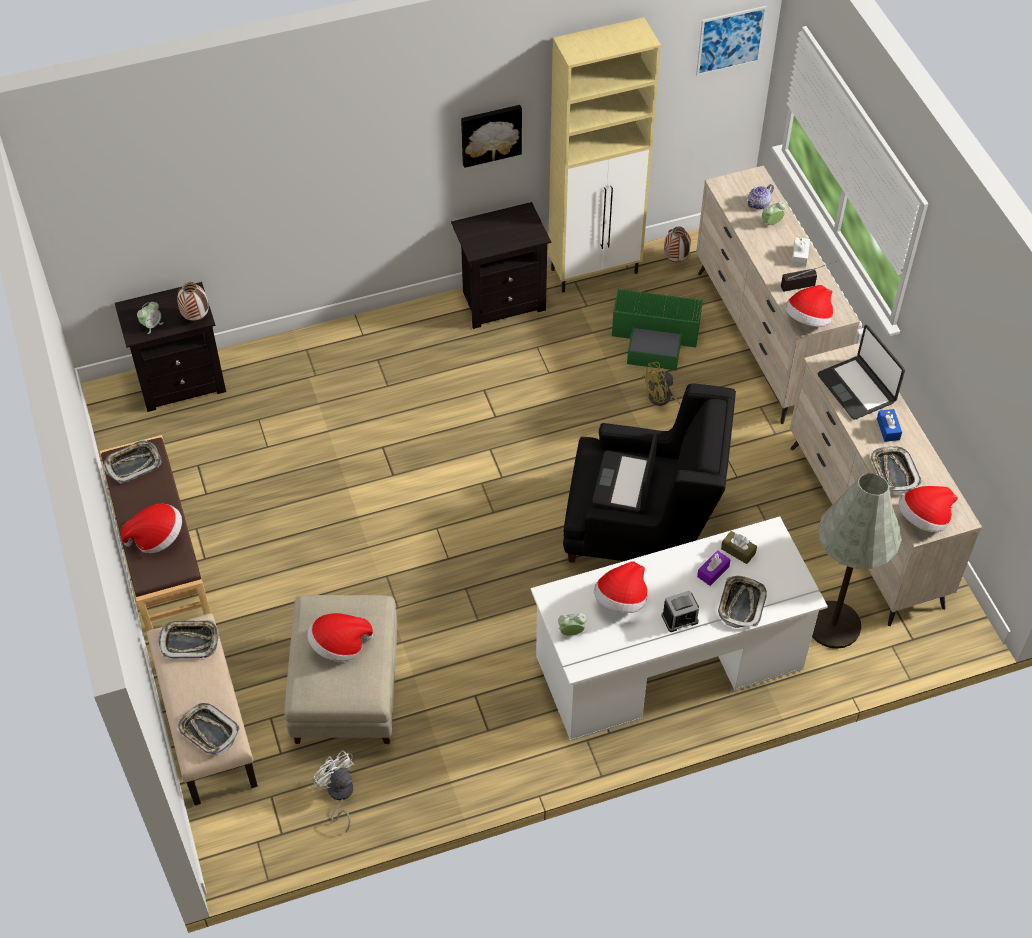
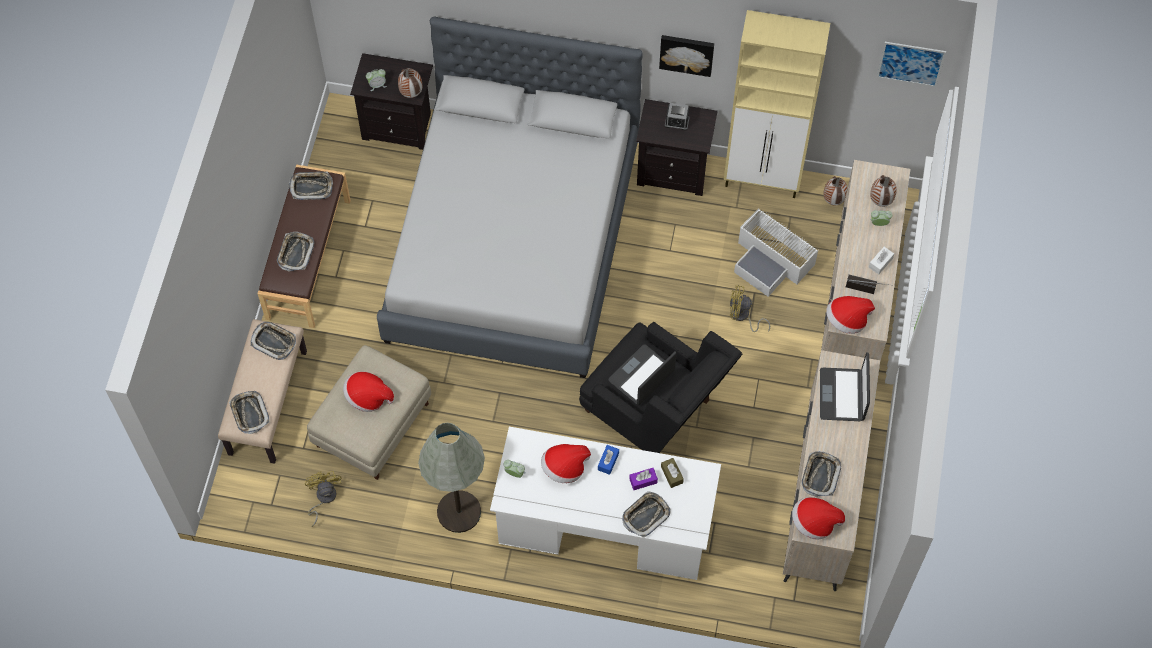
camera: 30 degrees right, 10 degrees up
hat [121,504,182,553] -> tray [277,232,314,272]
white fan [314,750,355,832] -> yellow fan [305,471,342,527]
green storage box [612,287,703,371] -> white storage box [734,209,819,297]
alarm clock [661,591,699,632] -> alarm clock moved to [665,103,690,131]
teapot [747,184,774,209] -> vase [870,175,897,207]
grey floor lamp [812,473,902,649] -> grey floor lamp moved to [418,423,485,533]
blue tissue box [877,409,902,442] -> blue tissue box moved to [598,445,619,475]
none -> grey bed [377,16,643,378]

